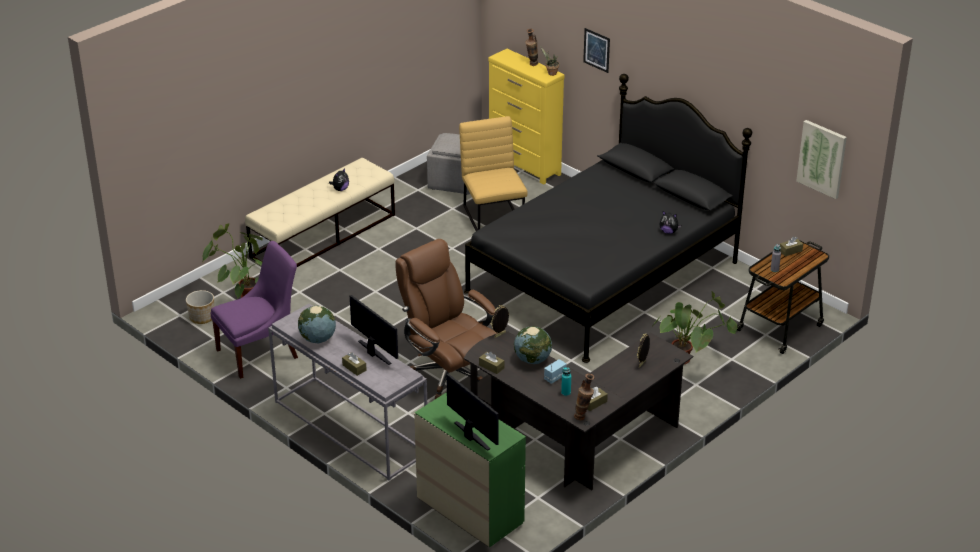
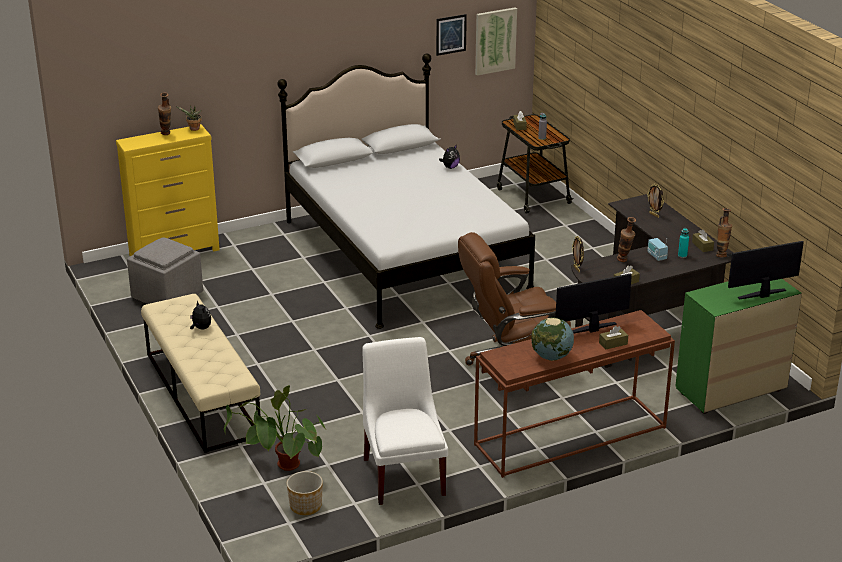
camera: 70 degrees left, 5 degrees down
purple chair [211,241,298,379] -> white chair [362,337,448,505]
grey console table [268,304,427,481] -> brown console table [474,310,675,478]
yellow chair [459,116,528,231] -> none
black bed [464,74,752,363] -> white bed [277,53,535,329]
globe [514,326,552,364] -> vase [617,217,636,262]
picture [583,28,610,73] -> picture moved to [436,14,467,56]
potted plant [652,291,737,365] -> none

